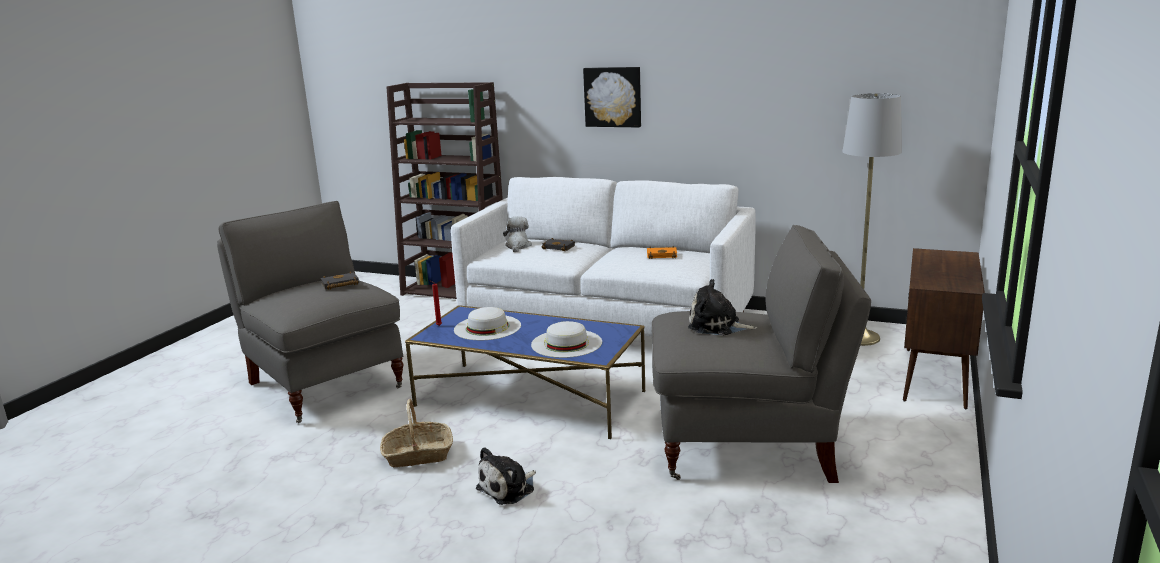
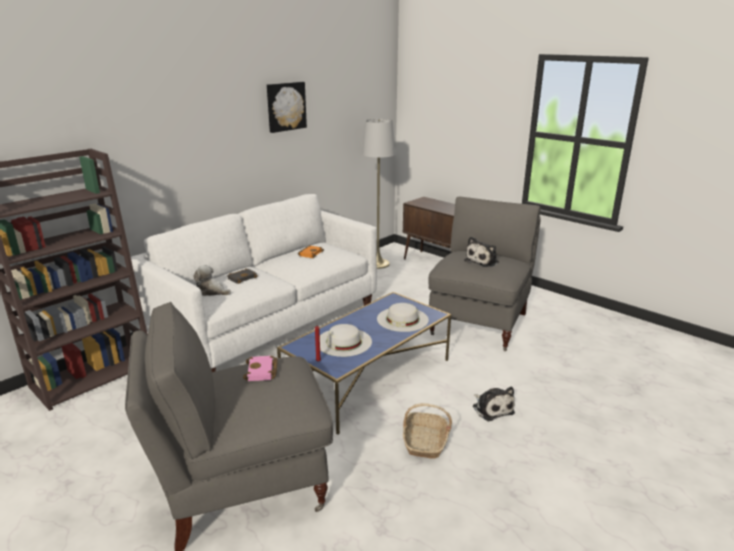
camera: 70 degrees left, 5 degrees up
black book [321,272,359,290] -> pink book [243,356,278,381]
picture [583,67,641,128] -> picture moved to [267,82,307,133]

